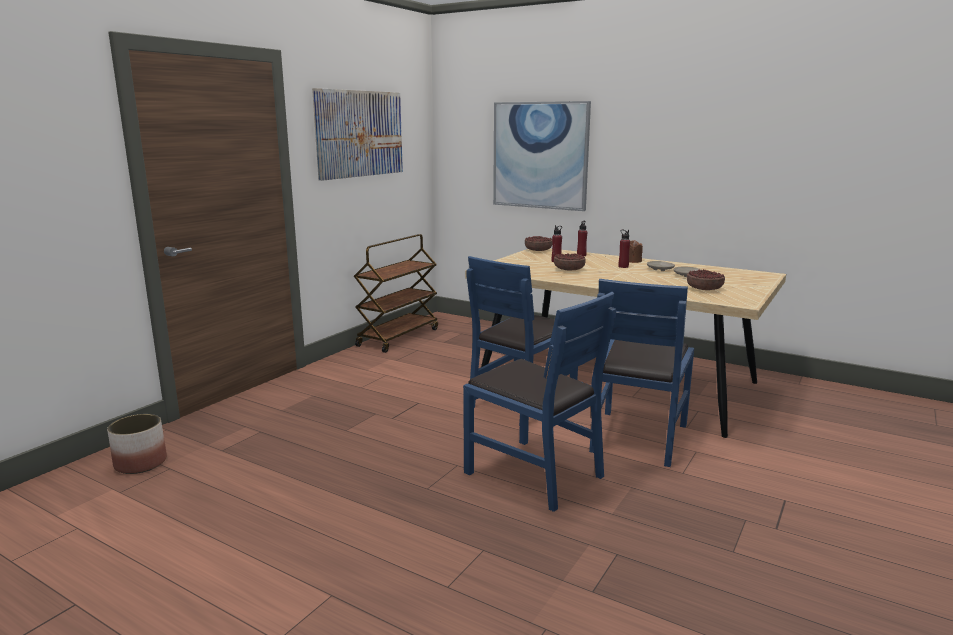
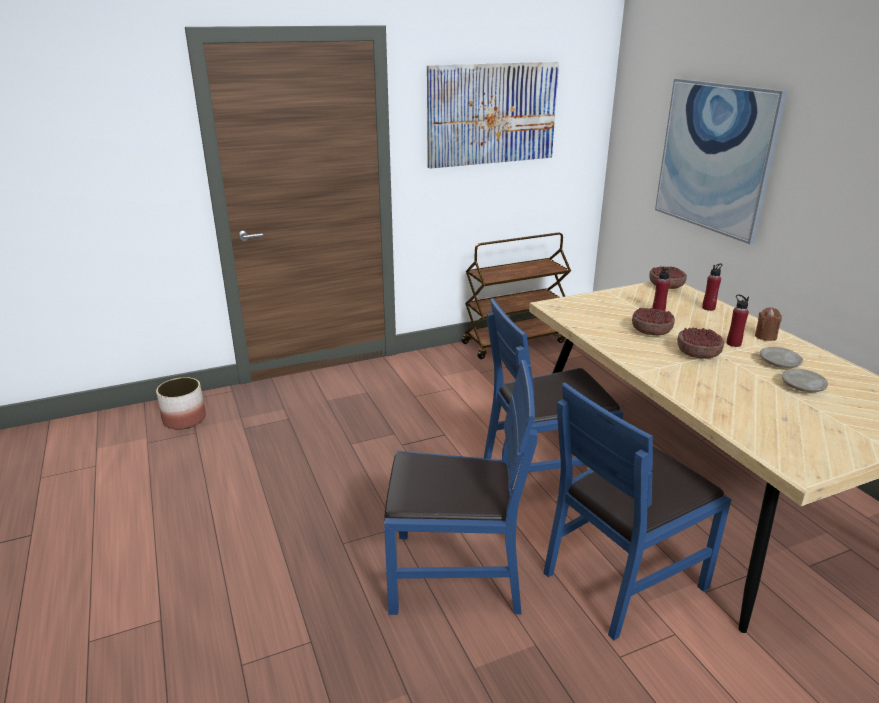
camera: 35 degrees right, 10 degrees up
blue chair [463,292,616,512] -> blue chair turned 75 degrees counterclockwise [384,360,538,615]
bowl [687,269,725,290] -> bowl moved to [678,327,724,359]

